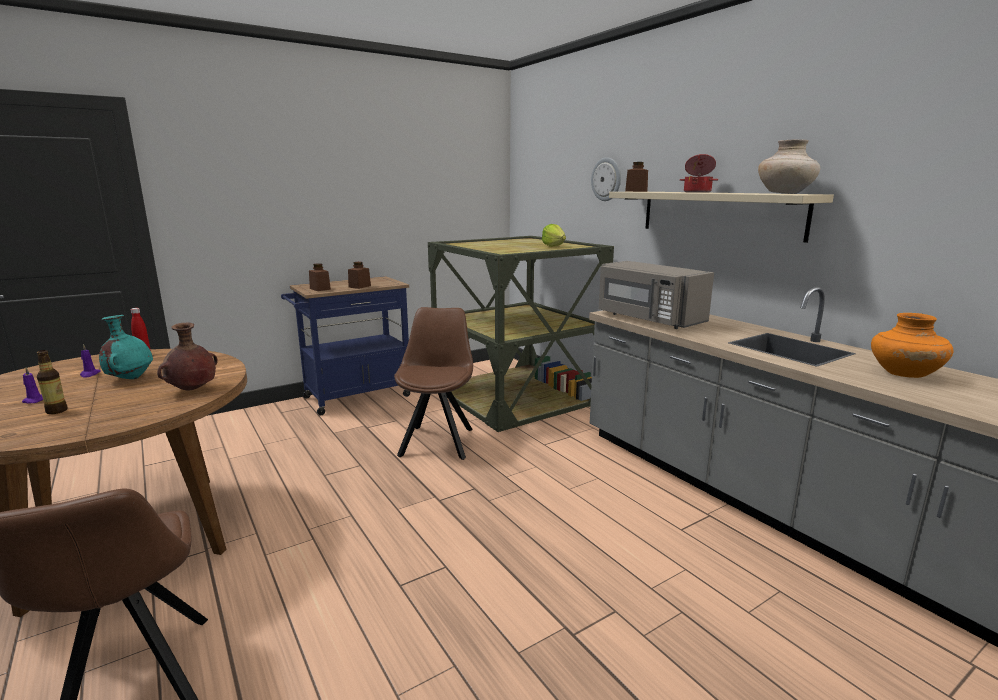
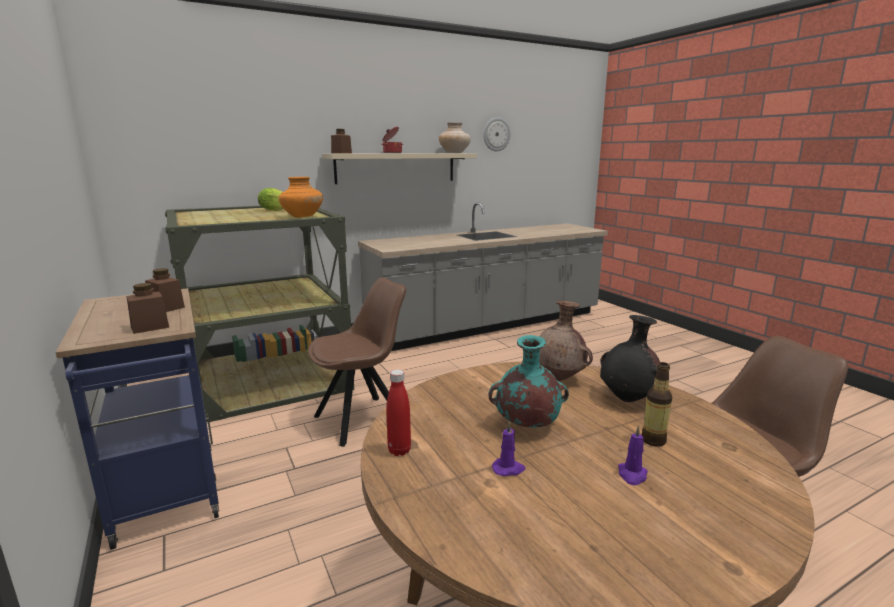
camera: 85 degrees left, 0 degrees up
brown chair [394,307,473,460] -> brown chair turned 135 degrees clockwise [308,277,406,447]
wall clock [591,157,621,201] -> wall clock moved to [483,117,511,151]
grey microwave [599,261,714,329] -> none
orange vase [871,313,954,378] -> orange vase moved to [279,177,323,218]
none -> black vase [600,315,660,402]

